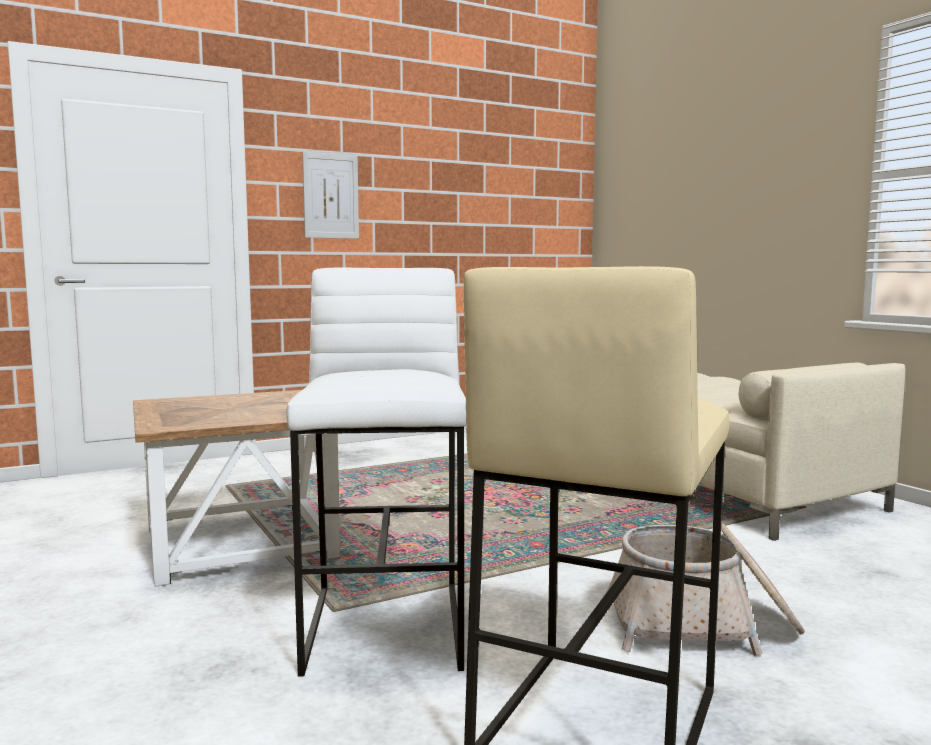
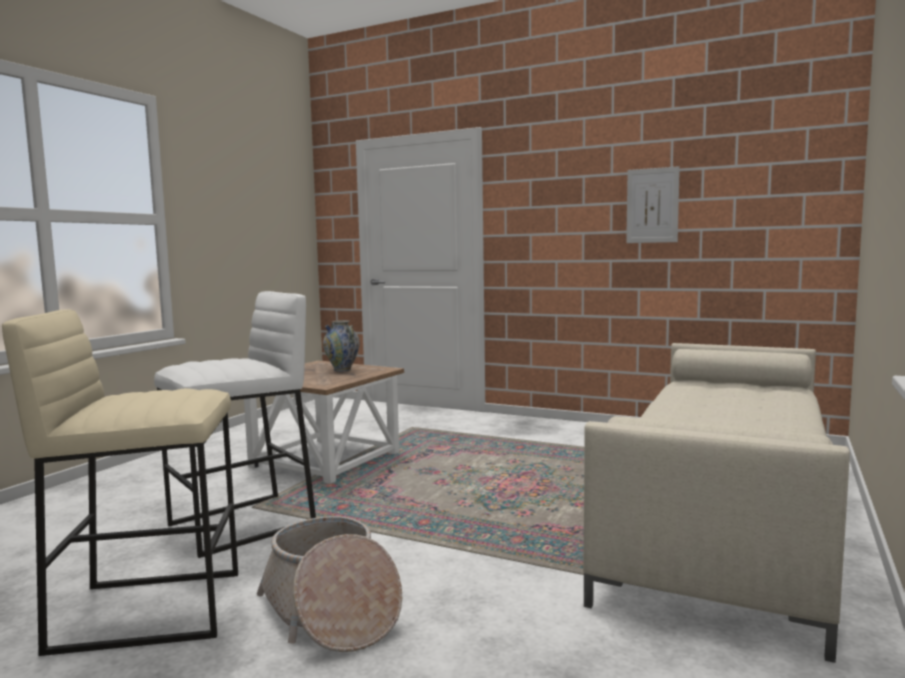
camera: 55 degrees right, 0 degrees up
picture [302,152,359,239] -> picture moved to [626,166,680,243]
none -> vase [323,320,360,372]

